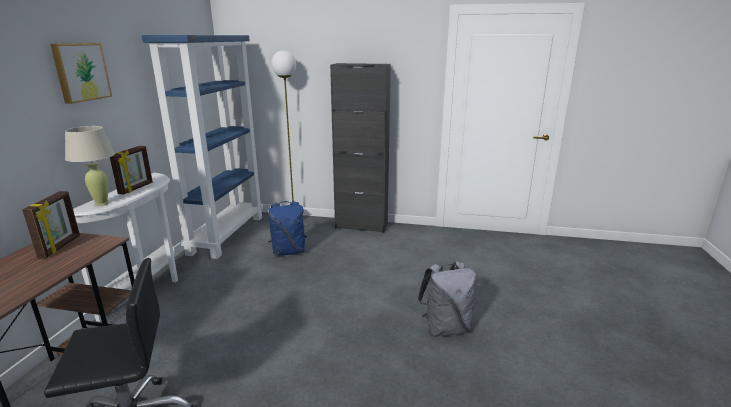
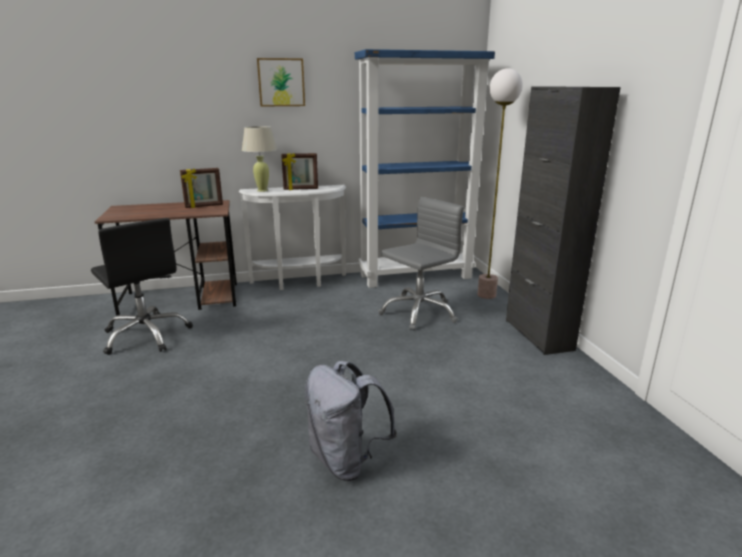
camera: 65 degrees right, 0 degrees up
blue backpack [268,201,307,256] -> grey office chair [378,197,464,331]

